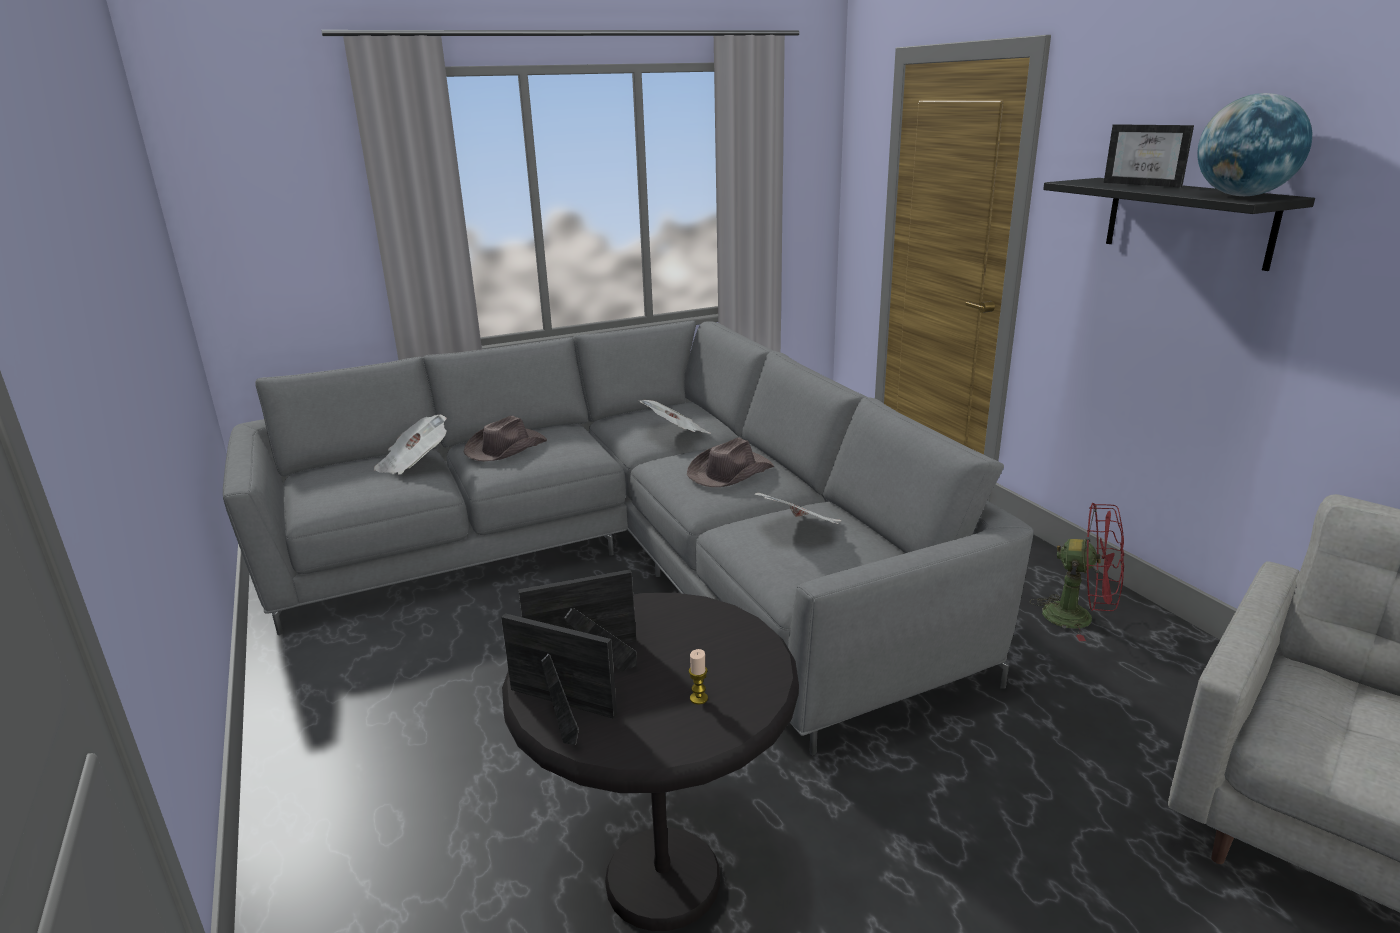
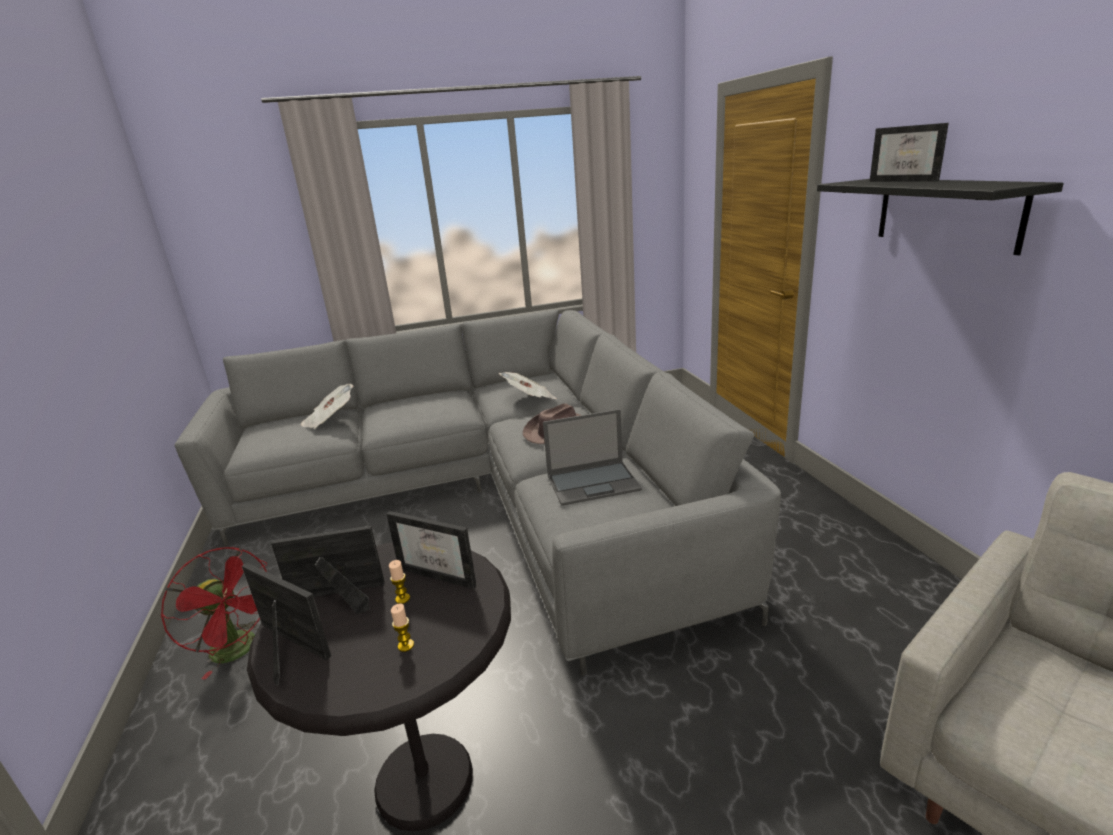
camera: 10 degrees right, 0 degrees up
brown hat [464,416,547,461] -> none
newspaper [755,493,841,524] -> laptop [543,409,642,506]
red fan [1029,503,1124,641] -> red fan moved to [161,547,268,680]
globe [1197,93,1312,196] -> none
none -> picture frame [386,511,477,589]
none -> candle [389,560,410,604]

